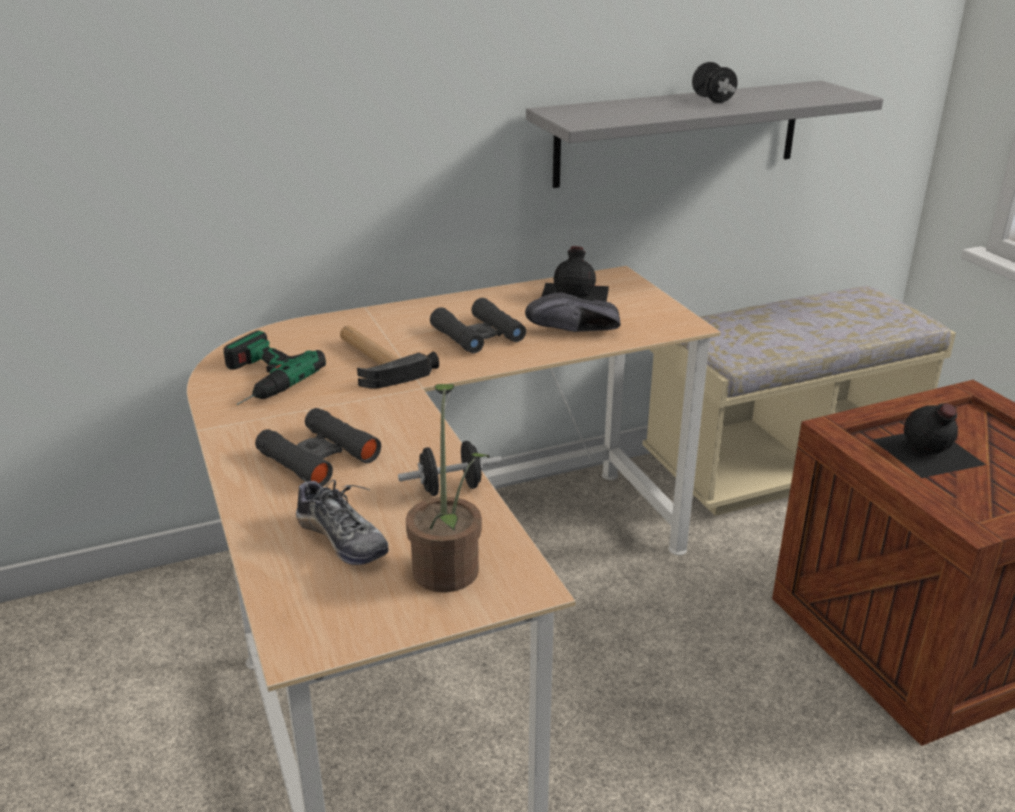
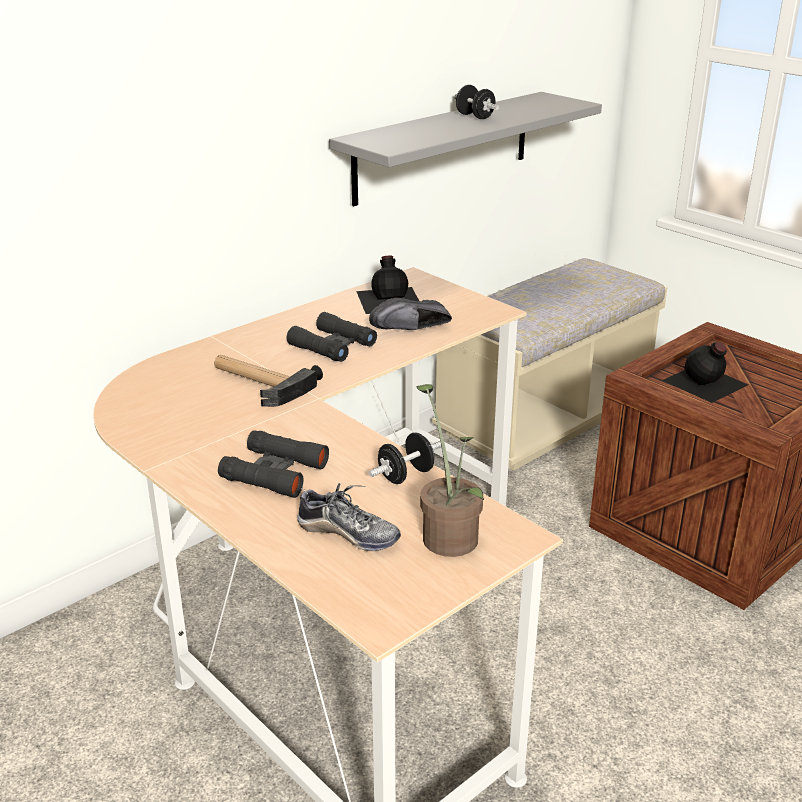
camera: 20 degrees left, 0 degrees up
power drill [223,331,326,405] -> none

